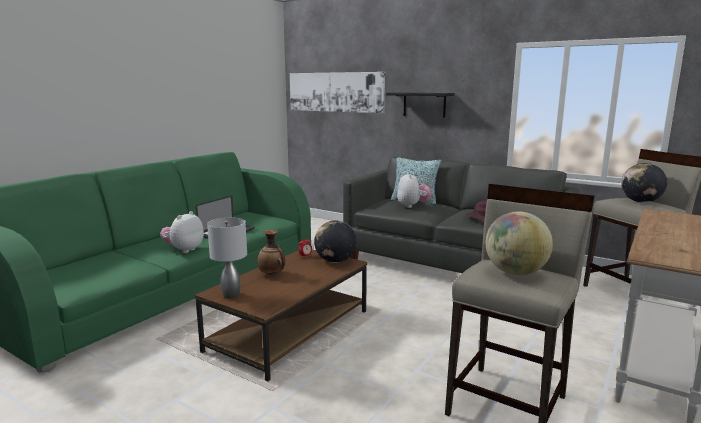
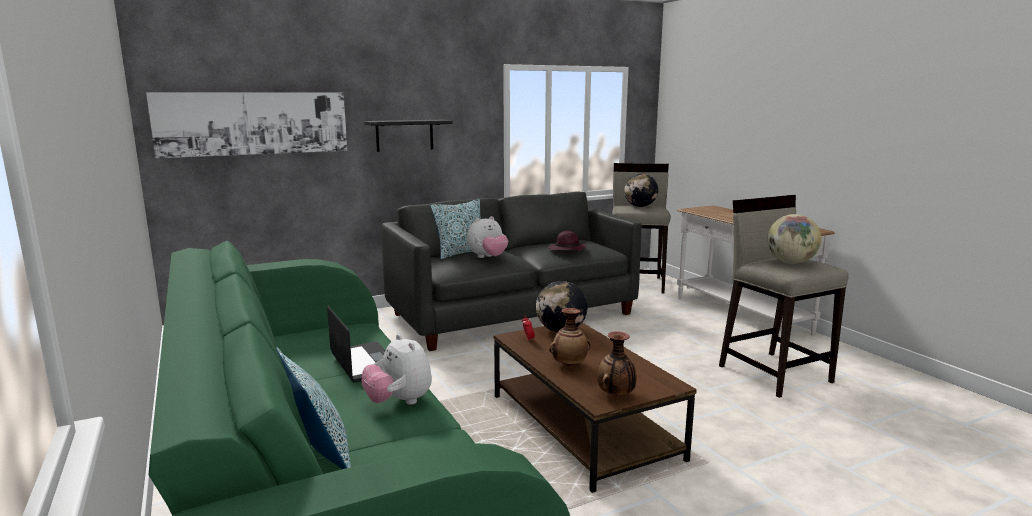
camera: 60 degrees left, 0 degrees up
grey table lamp [207,218,247,299] -> vase [597,331,637,396]
plush toy [397,172,431,208] -> plush toy turned 120 degrees clockwise [467,216,508,258]
none -> pillow [276,348,351,469]

